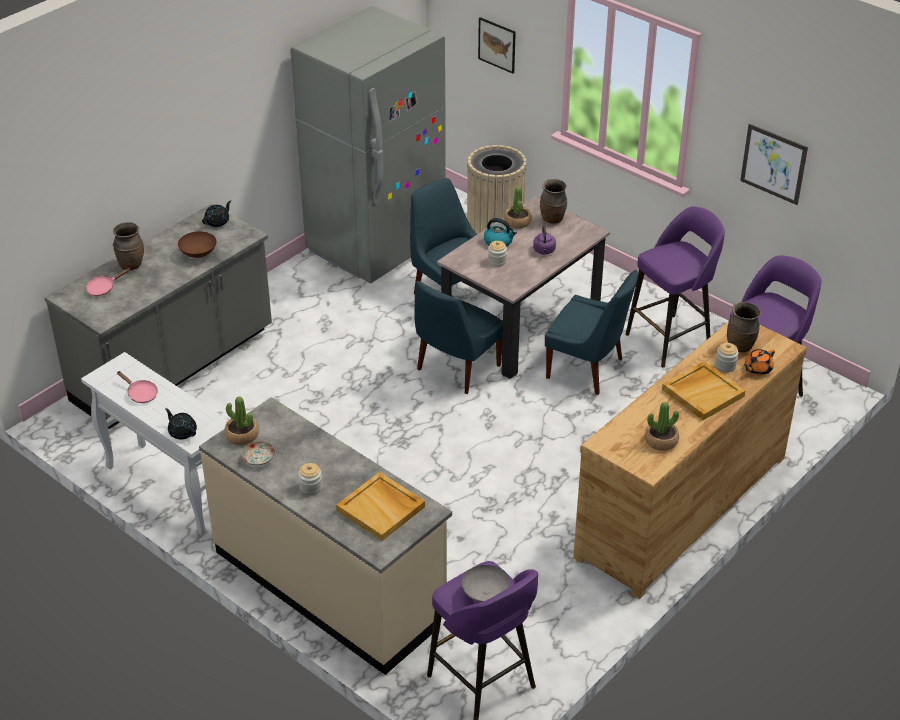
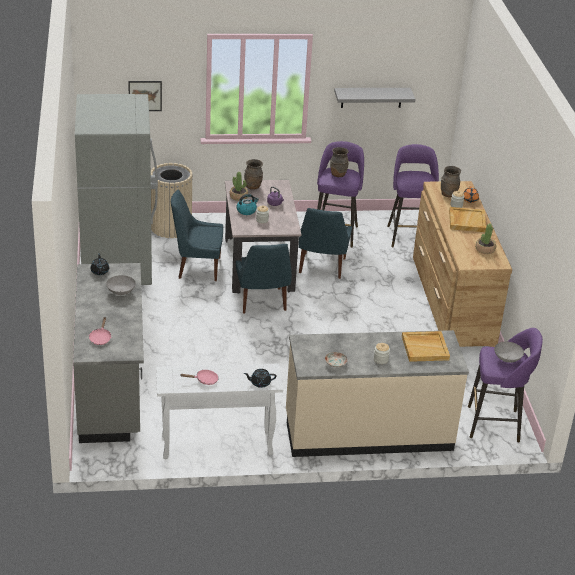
camera: 50 degrees left, 5 degrees down
brown vase [113,222,144,270] -> brown vase moved to [330,147,349,177]
brown bowl [178,231,217,258] -> grey bowl [106,275,136,295]
potted plant [225,396,259,445] -> none
blue chair [545,270,638,395] -> blue chair turned 120 degrees clockwise [299,208,352,279]
picture [740,124,808,205] -> grey shelf [334,88,416,108]

